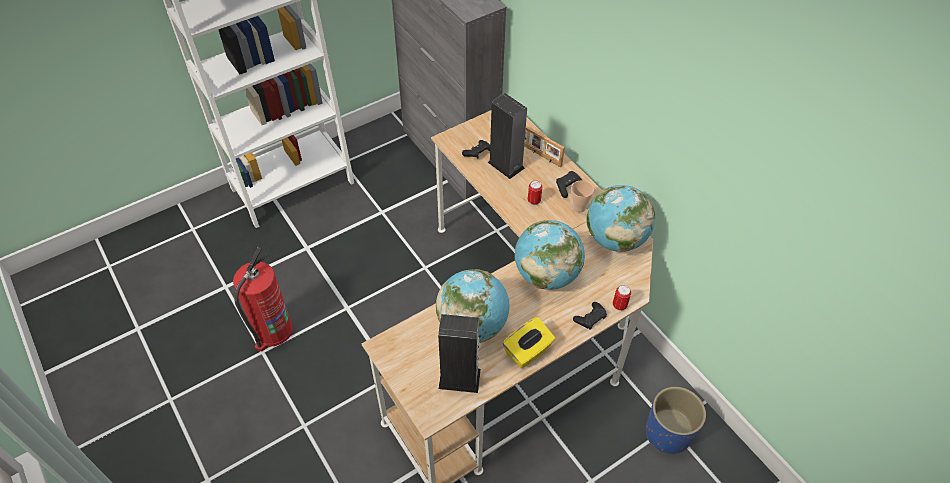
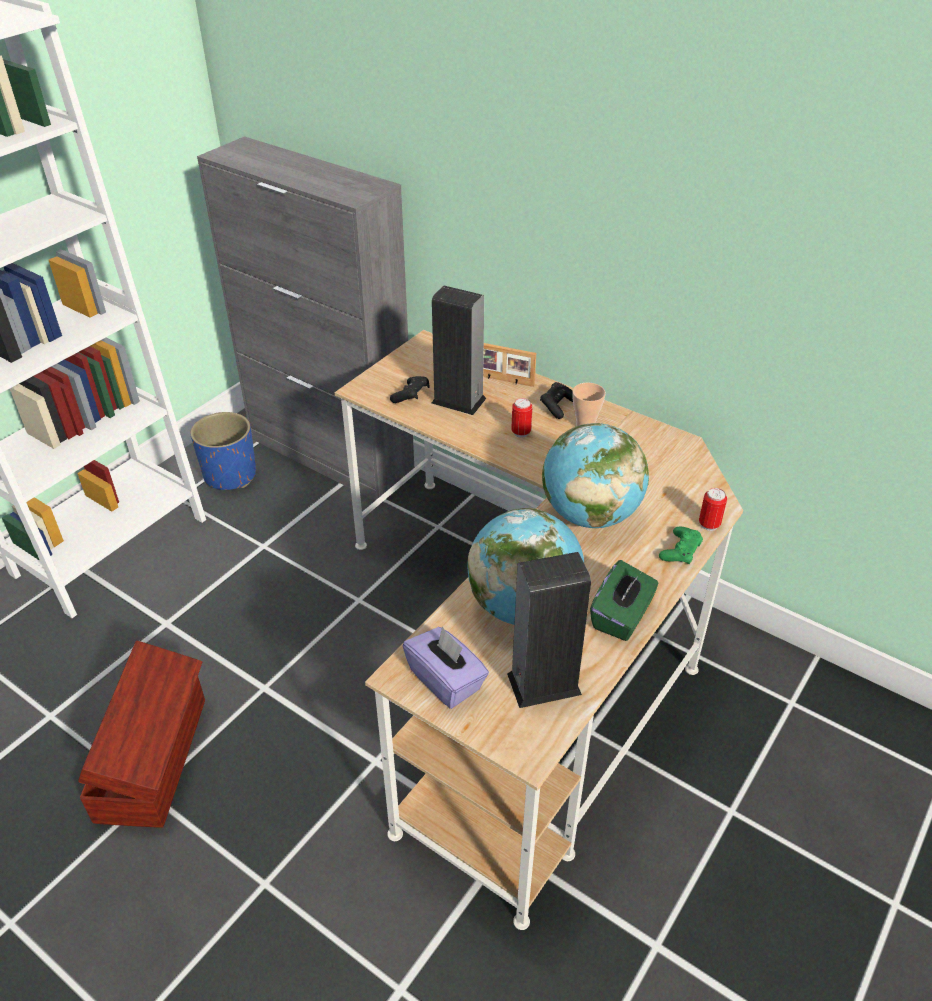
camera: 20 degrees left, 10 degrees down
fire extinguisher [233,247,293,351] -> brown storage box [78,641,205,828]
yellow tissue box [503,317,555,368] -> green tissue box [590,560,658,641]
black game controller [573,302,607,330] -> green game controller [659,527,703,565]
globe [586,185,655,252] -> none
blue planter [646,387,706,454] -> blue planter moved to [190,412,256,490]
none -> purple tissue box [403,626,489,709]

